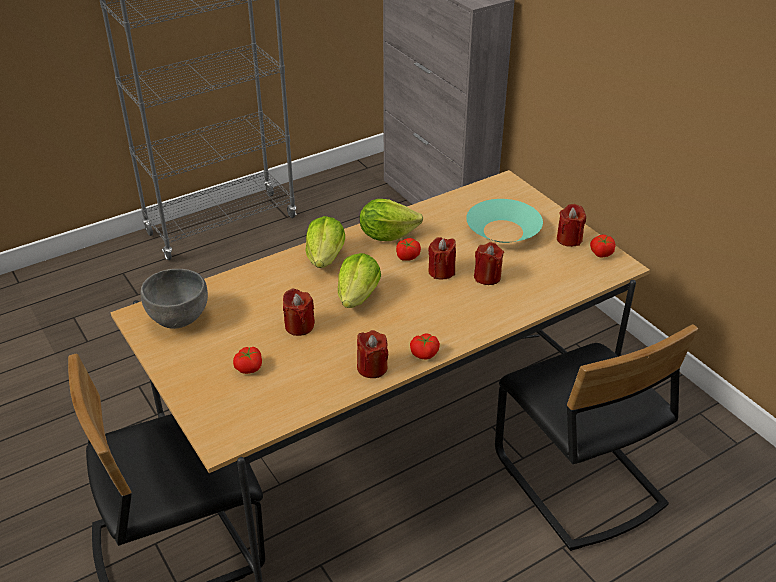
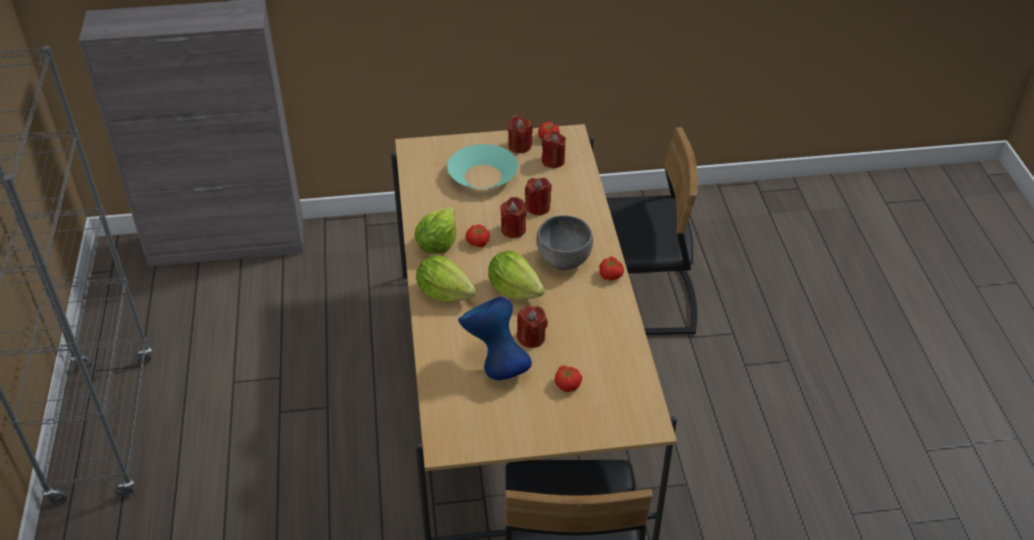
camera: 65 degrees left, 5 degrees up
grey bowl [140,269,208,329] -> grey bowl moved to [536,215,593,270]
red candle [357,330,389,378] -> red candle moved to [542,131,566,168]
none -> blue vase [458,297,532,380]

